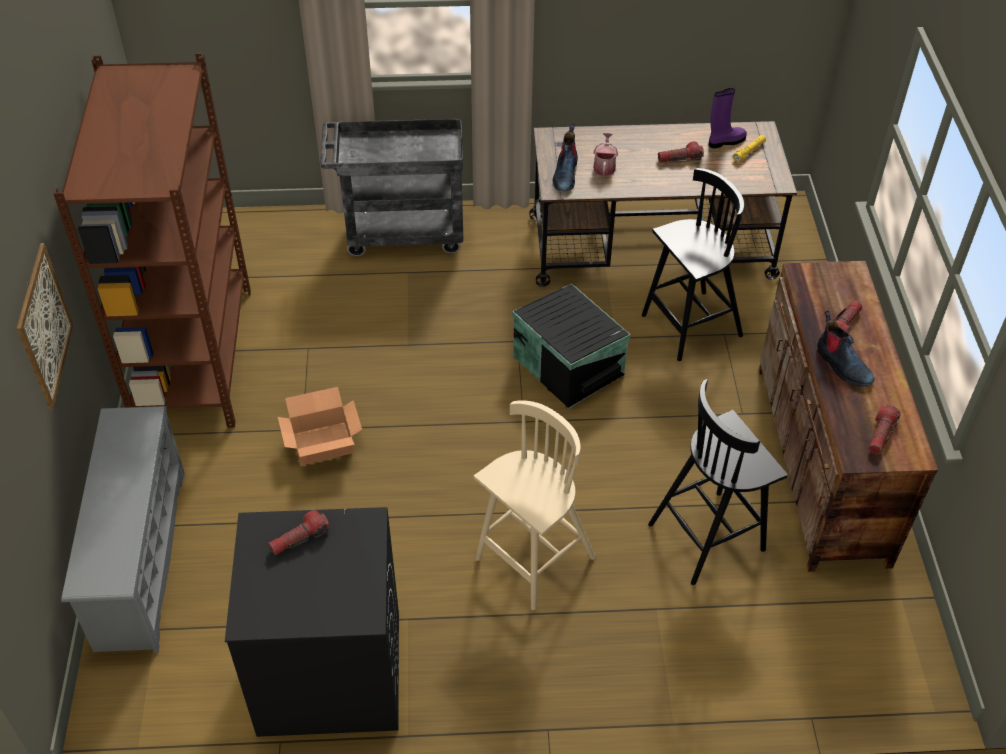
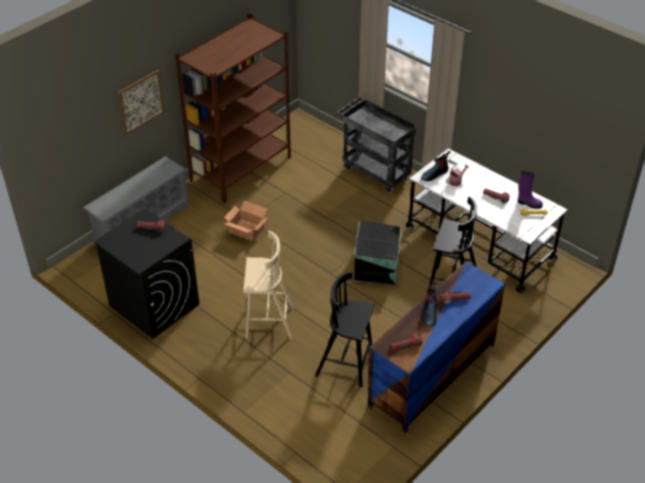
camera: 45 degrees right, 5 degrees down
brown desk [529,121,797,287] -> white desk [406,148,568,293]
brown cabinet [758,261,938,572] -> blue cabinet [368,261,506,433]

